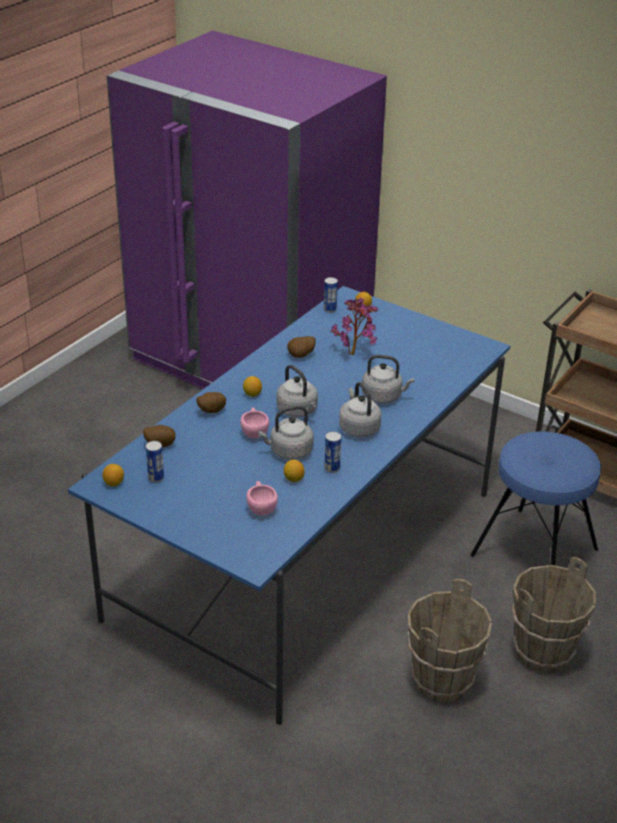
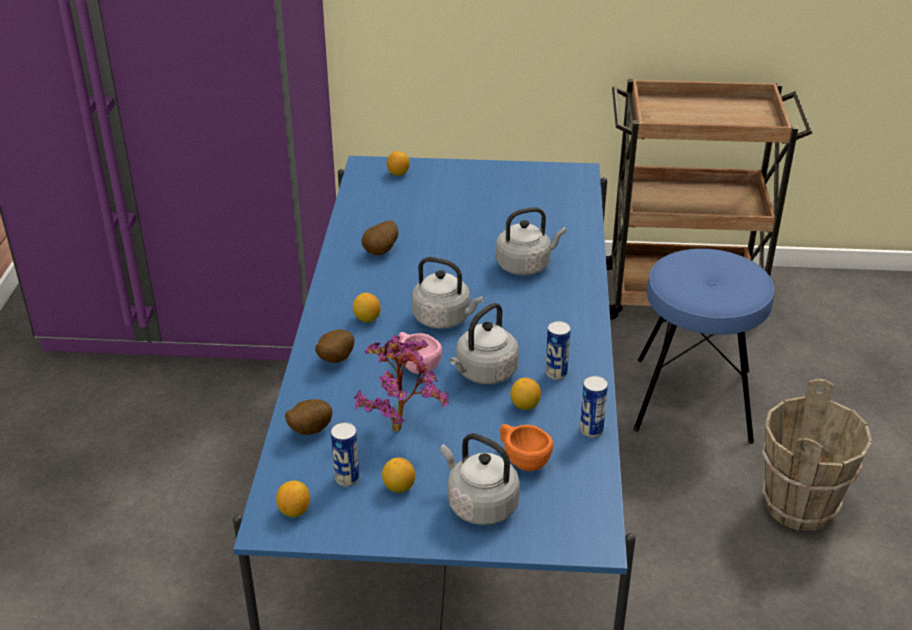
camera: 30 degrees left, 0 degrees up
pink cup [246,481,278,516] -> orange cup [500,424,553,471]
can [324,277,338,313] -> can moved to [580,376,608,438]
potted plant [330,298,378,355] -> potted plant moved to [354,335,449,432]
grey kettle [339,382,381,437] -> grey kettle moved to [440,433,520,525]
brown bucket [407,579,492,703] -> none
none -> lemon [382,457,415,493]

